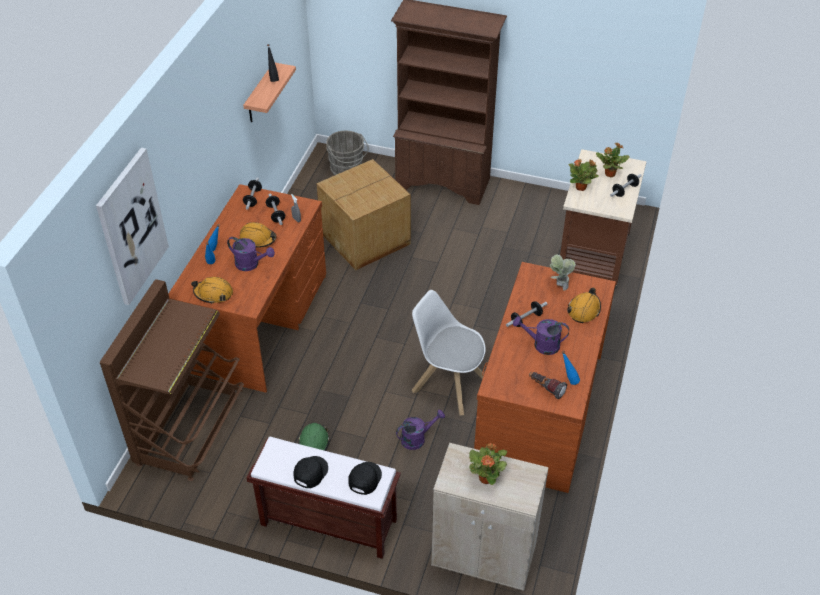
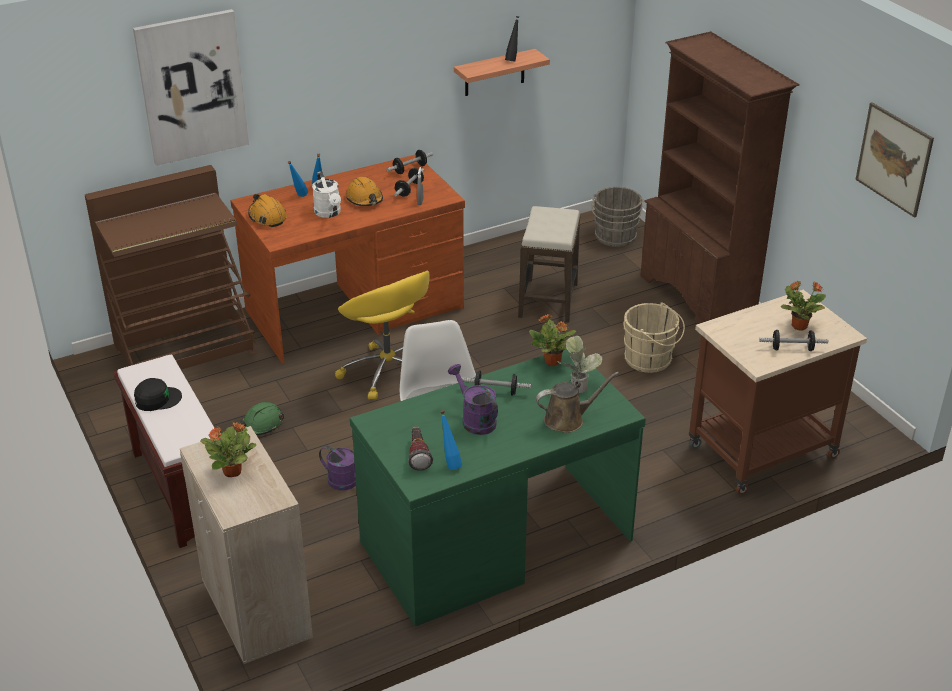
camera: 45 degrees right, 10 degrees down
purple watering can [227,237,275,271] -> white watering can [312,172,341,218]
cardboard box [316,159,411,270] -> stool [518,206,580,323]
black cap [348,462,382,495] -> none
brown desk [474,262,616,493] -> green desk [350,349,646,626]
orange hard hat [567,288,601,323] -> brown watering can [536,372,619,433]
potted plant [568,159,599,191] -> potted plant moved to [529,314,577,366]
none -> yellow office chair [335,270,430,400]
none -> beige bucket [624,302,685,373]
none -> picture [855,102,934,218]

